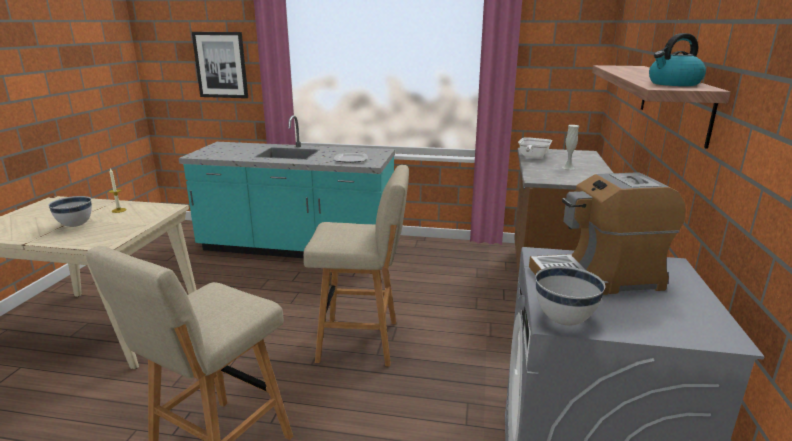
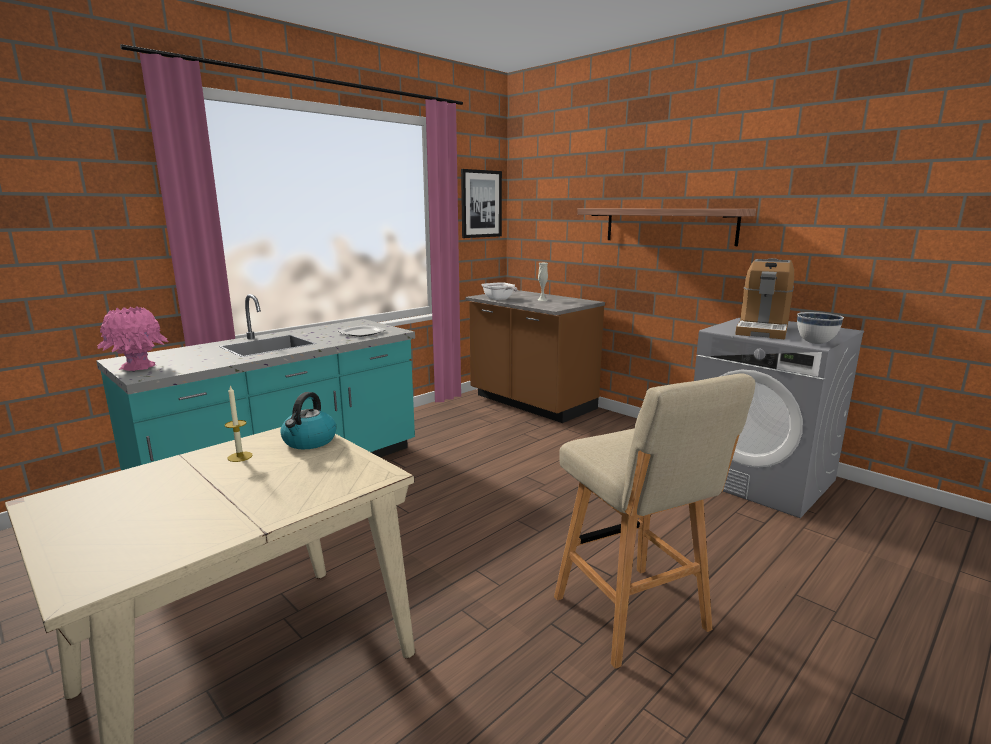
camera: 55 degrees left, 5 degrees down
white bowl [48,196,92,227] -> none
picture [192,32,248,98] -> picture moved to [461,169,502,238]
beige stool [303,165,409,366] -> none
kettle [649,33,706,86] -> kettle moved to [280,392,337,449]
none -> pink vase [97,306,168,371]

